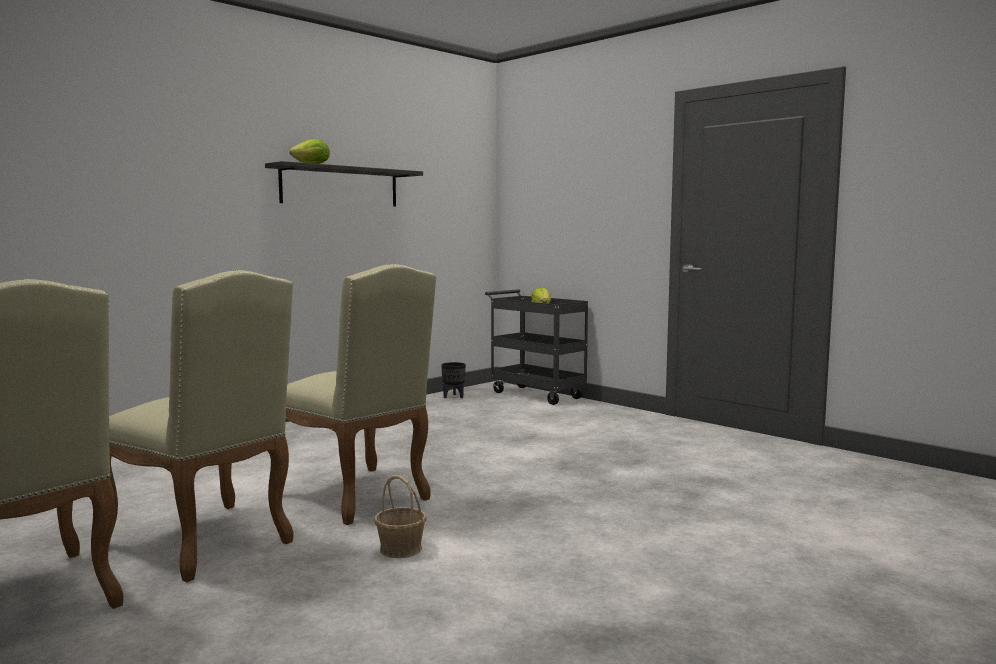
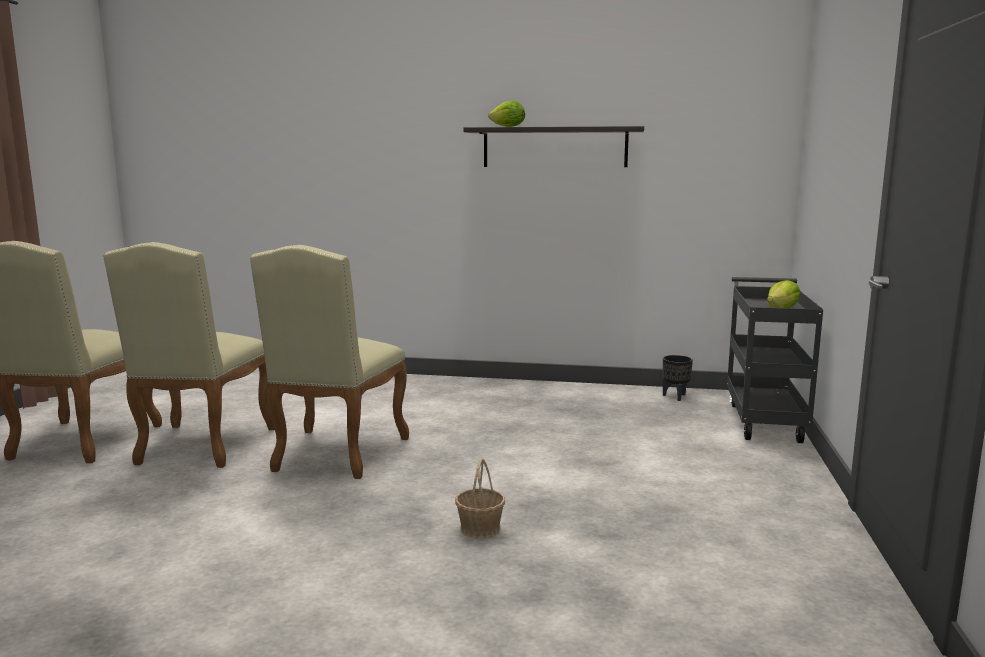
camera: 55 degrees right, 5 degrees up
basket [374,475,427,558] -> basket moved to [455,458,505,539]

